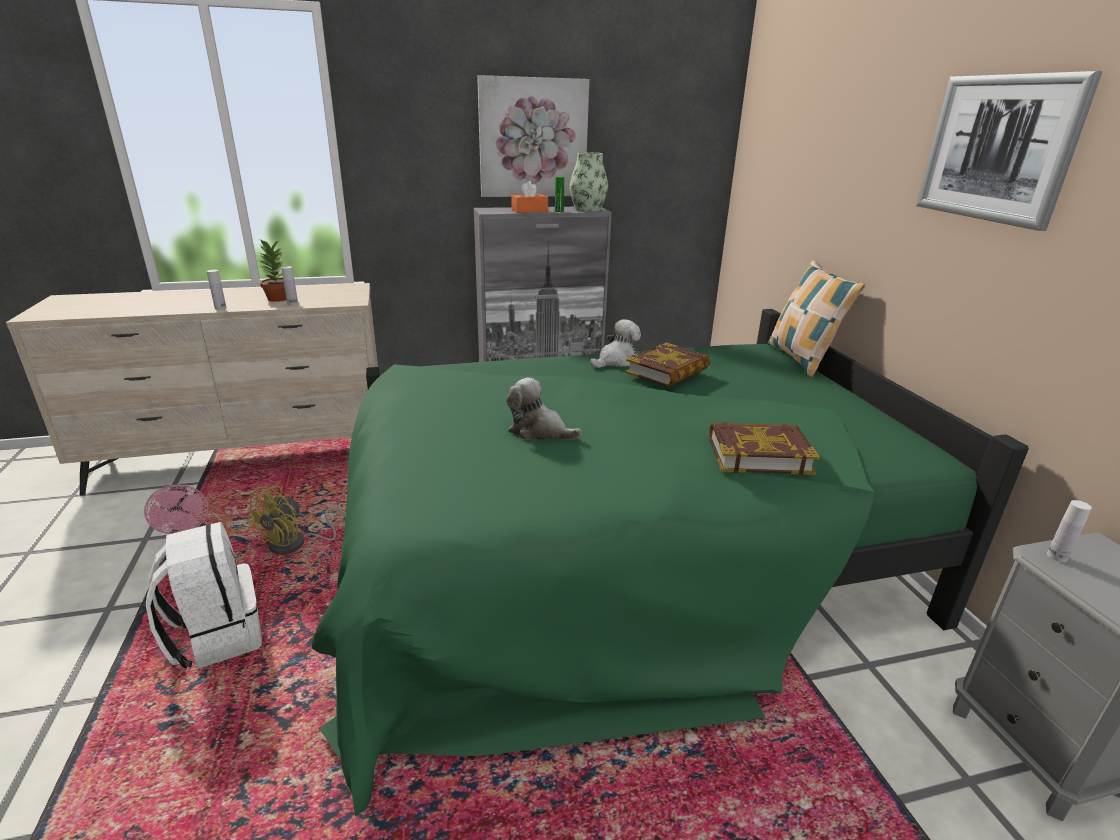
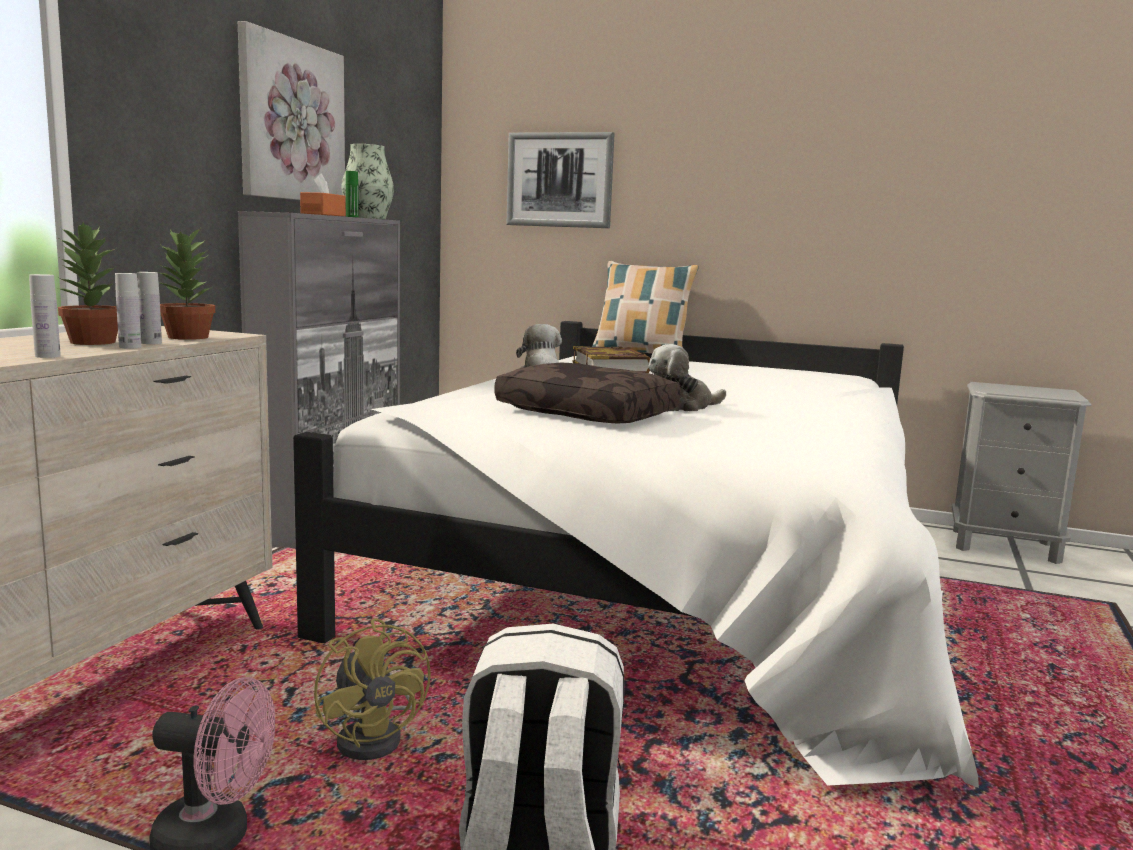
camera: 55 degrees left, 15 degrees down
green bed [312,309,1029,816] -> white bed [293,321,979,788]
book [709,422,820,475] -> none
picture [916,71,1103,231] -> picture moved to [507,132,614,228]
white bottle [1047,500,1092,562] -> white bottle moved to [115,273,141,349]
none -> potted plant [157,226,215,340]
none -> brown pillow [494,363,681,423]

